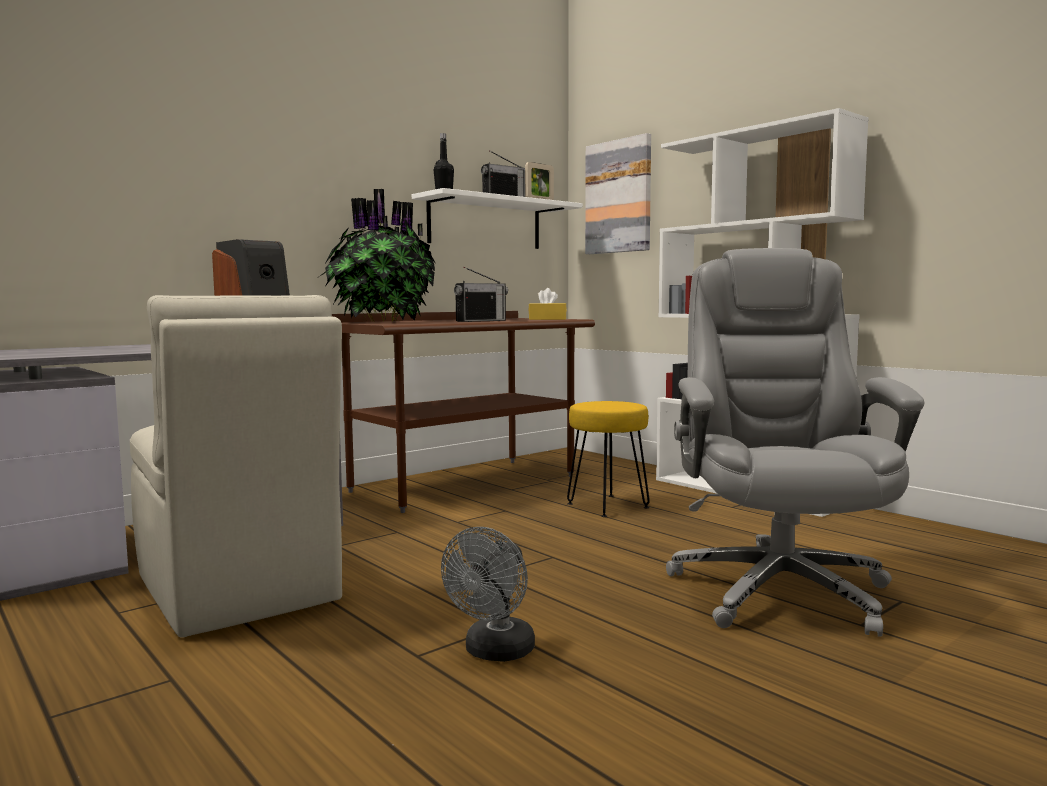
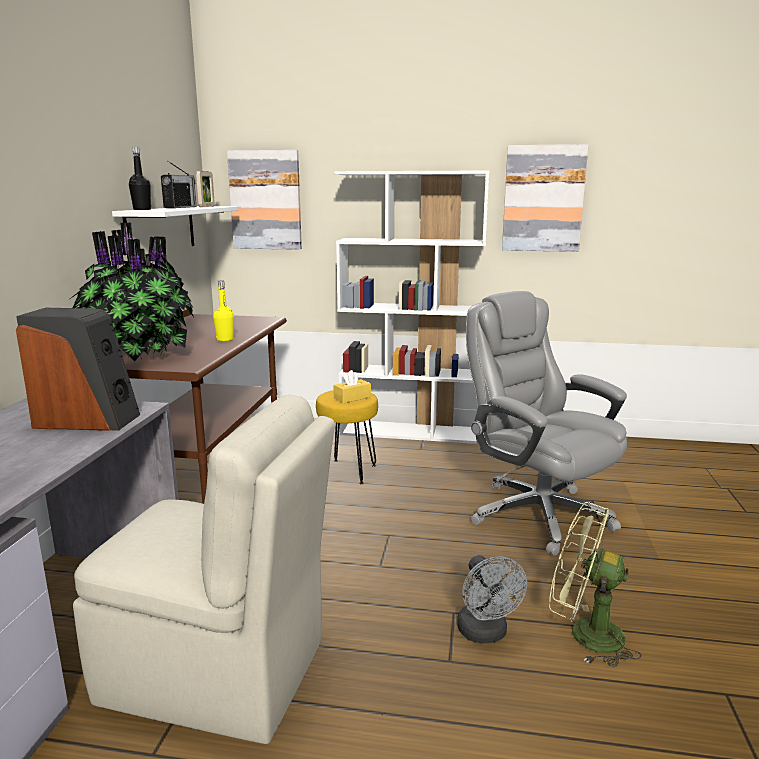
camera: 40 degrees left, 10 degrees up
radio [454,267,508,322] -> yellow bottle [213,281,234,341]
yellow tissue box [528,288,567,320] -> yellow tissue box moved to [333,370,371,403]
none -> picture [502,144,588,252]
none -> green fan [549,502,641,667]

